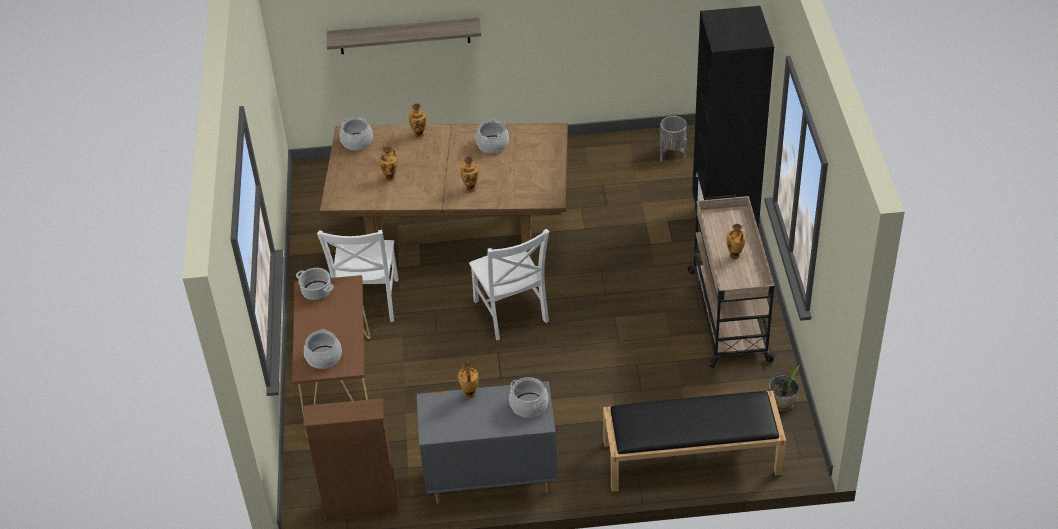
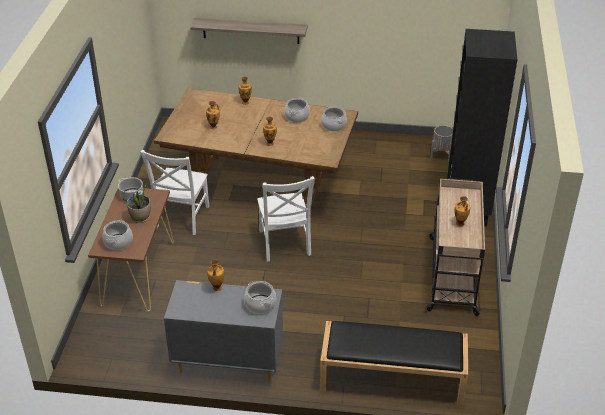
camera: 10 degrees right, 5 degrees down
brown bookcase [303,398,400,521] -> none
cooking pot [340,117,373,150] -> cooking pot moved to [321,106,347,131]
potted plant [769,365,800,411] -> potted plant moved to [126,184,151,223]

